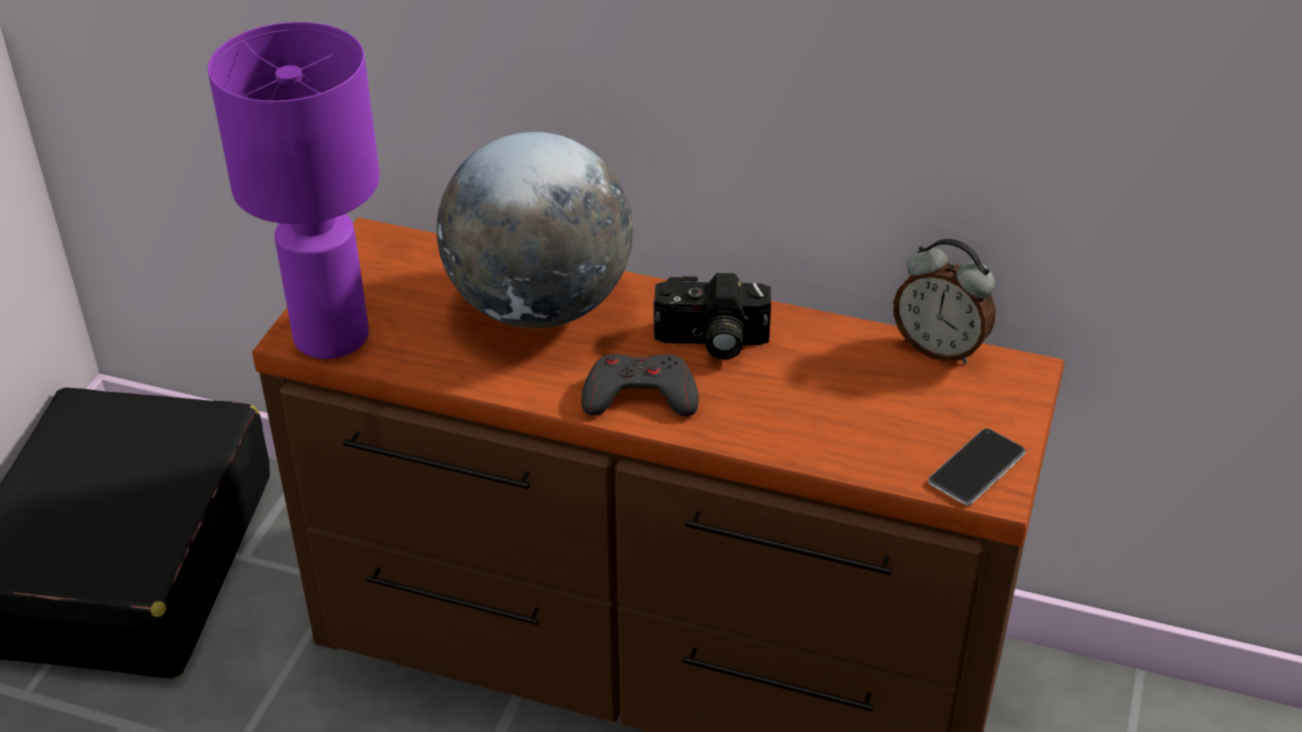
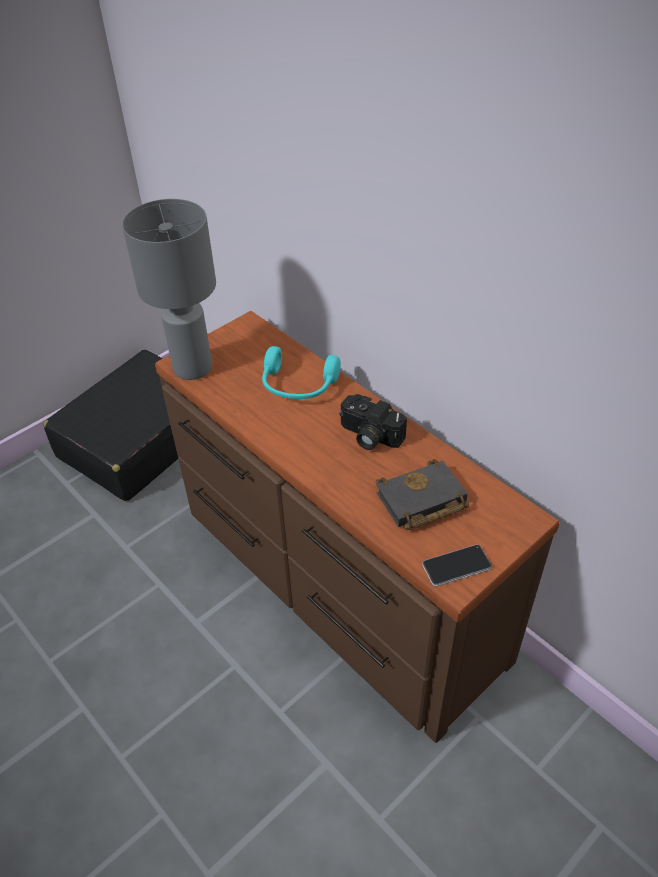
camera: 30 degrees right, 5 degrees up
purple table lamp [208,22,380,359] -> grey table lamp [122,199,216,380]
globe [437,132,633,328] -> turquoise headphones [262,346,341,399]
grey game controller [581,354,699,416] -> none
alarm clock [893,239,996,364] -> none
none -> black book [376,459,469,530]

